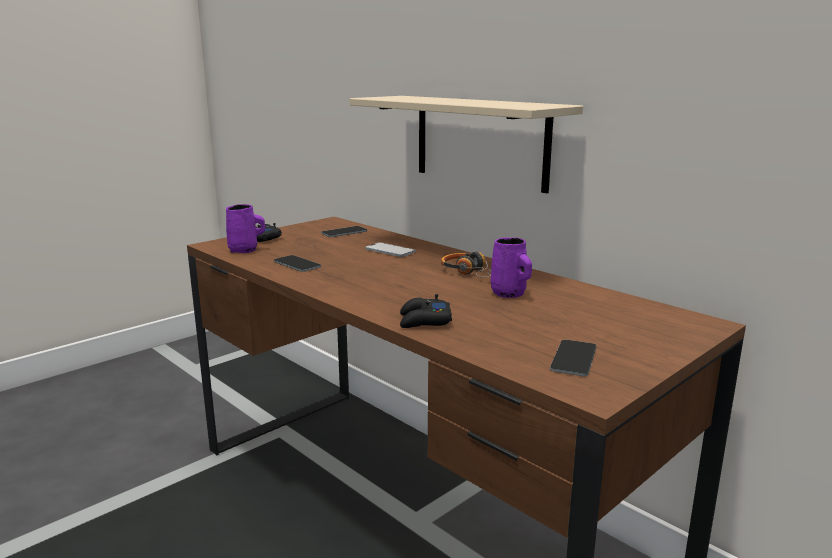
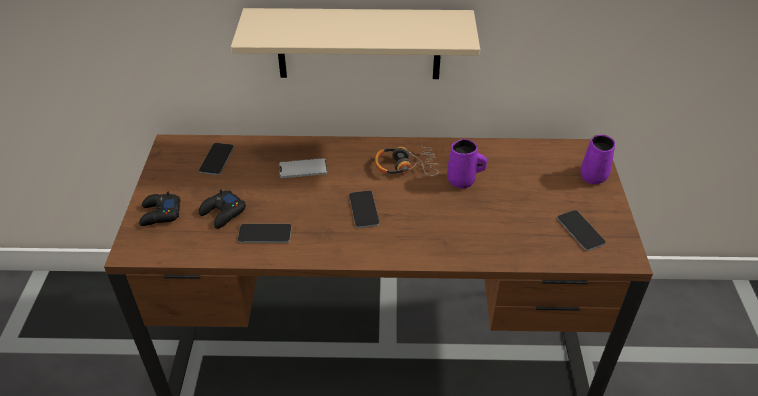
camera: 45 degrees left, 25 degrees up
purple mug [226,204,265,253] -> purple mug moved to [580,135,615,184]
black game controller [400,294,452,328] -> black game controller moved to [199,189,246,229]
none -> phone [349,191,380,228]

